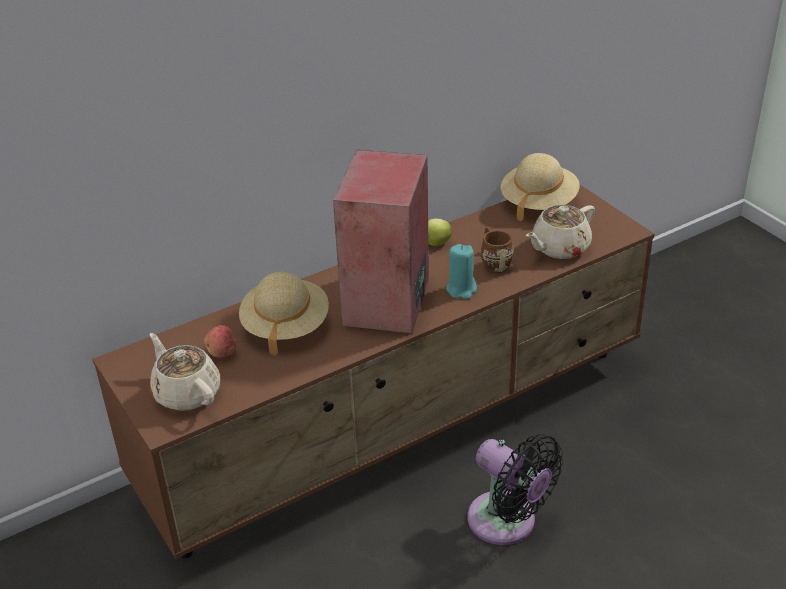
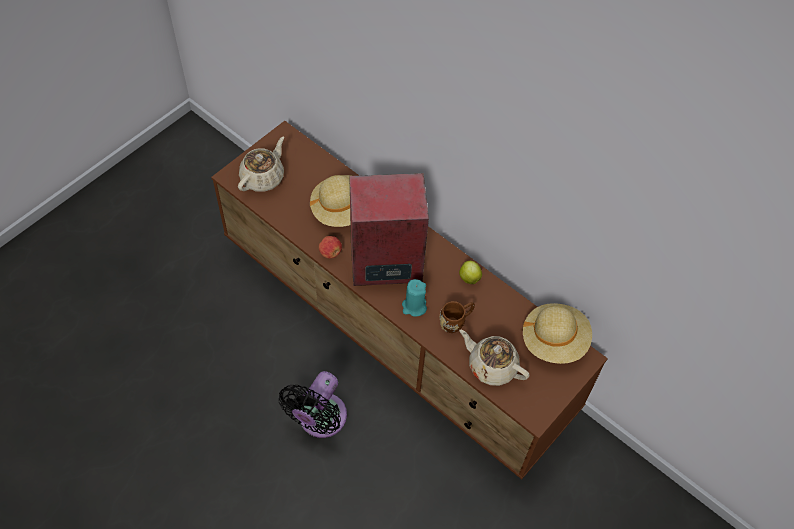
camera: 70 degrees right, 20 degrees up
apple [204,325,237,358] -> apple moved to [319,236,342,259]

